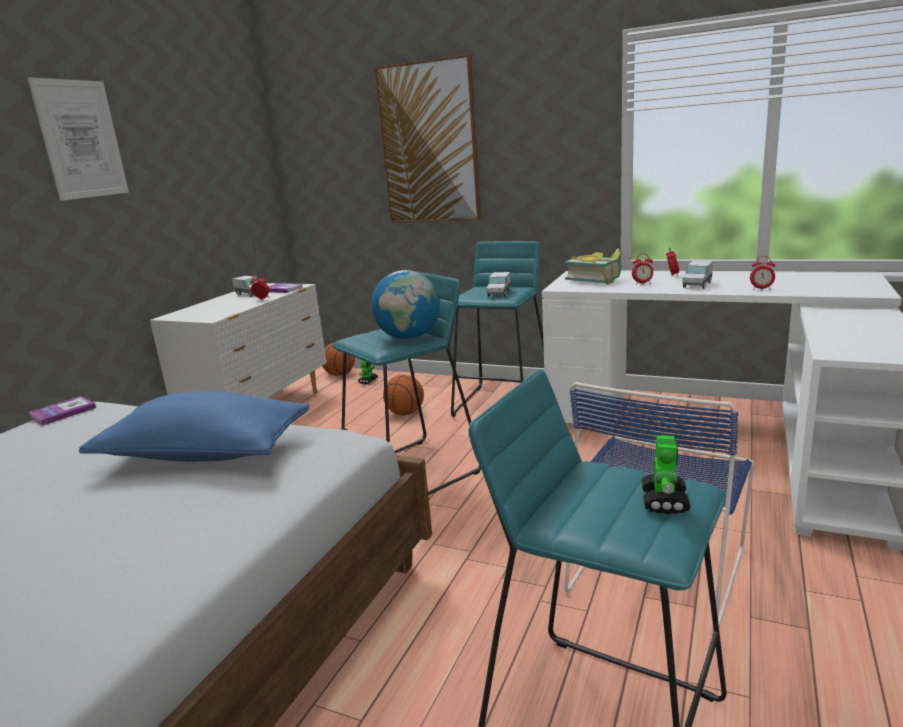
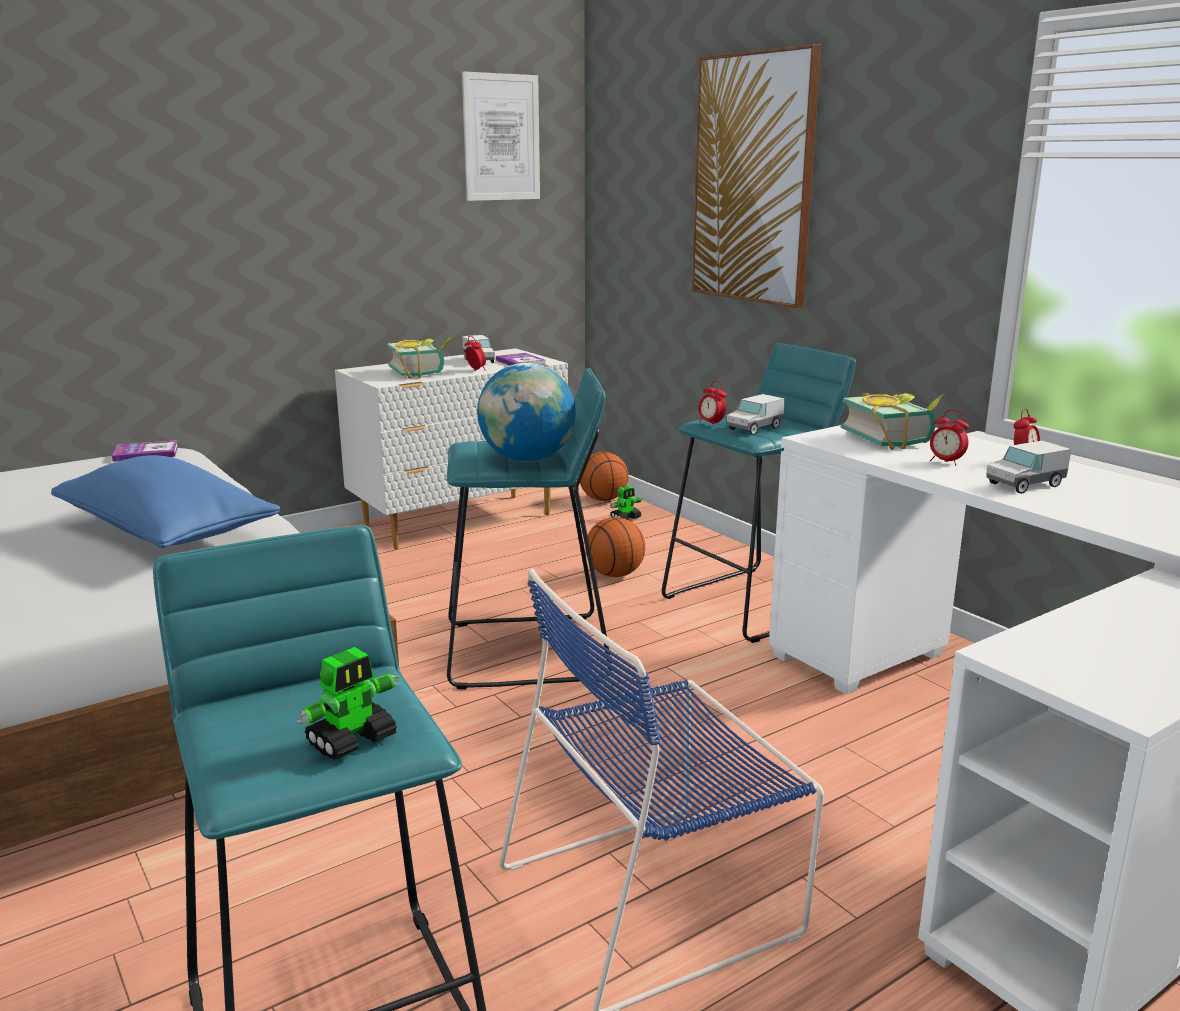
camera: 30 degrees right, 0 degrees up
picture [28,78,129,201] -> picture moved to [462,71,540,201]
alarm clock [750,256,775,290] -> alarm clock moved to [699,381,727,427]
none -> book [387,338,454,378]

